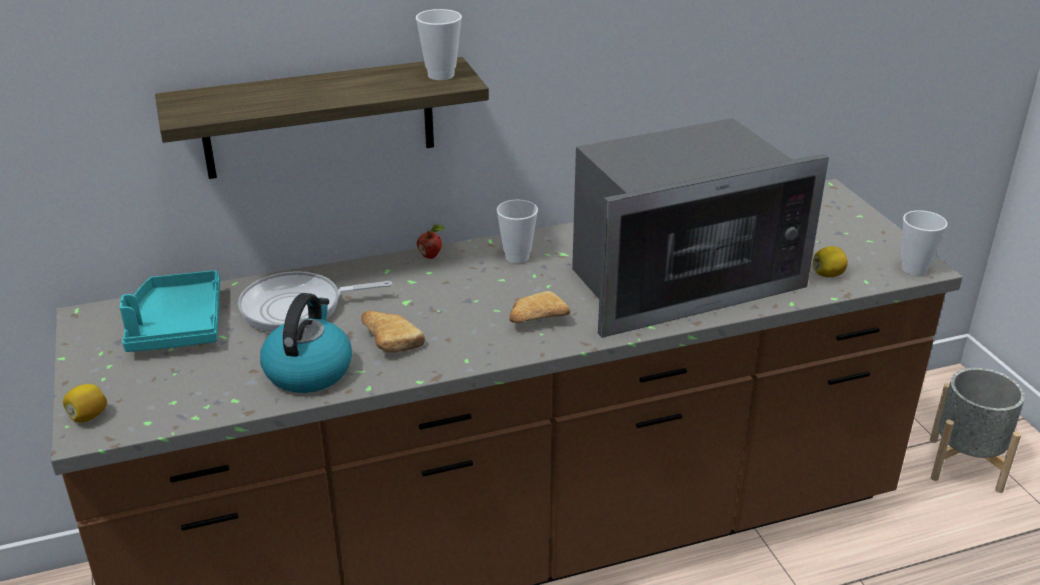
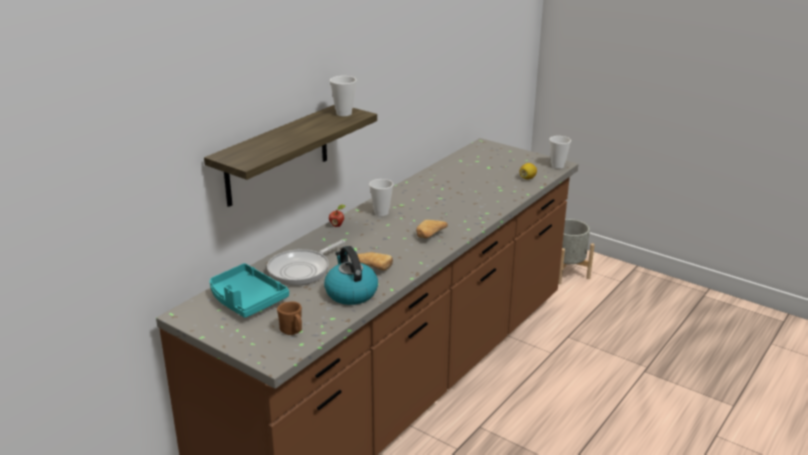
camera: 35 degrees left, 5 degrees down
lemon [63,384,107,423] -> none
microwave [572,118,829,338] -> none
none -> brown mug [277,302,302,335]

